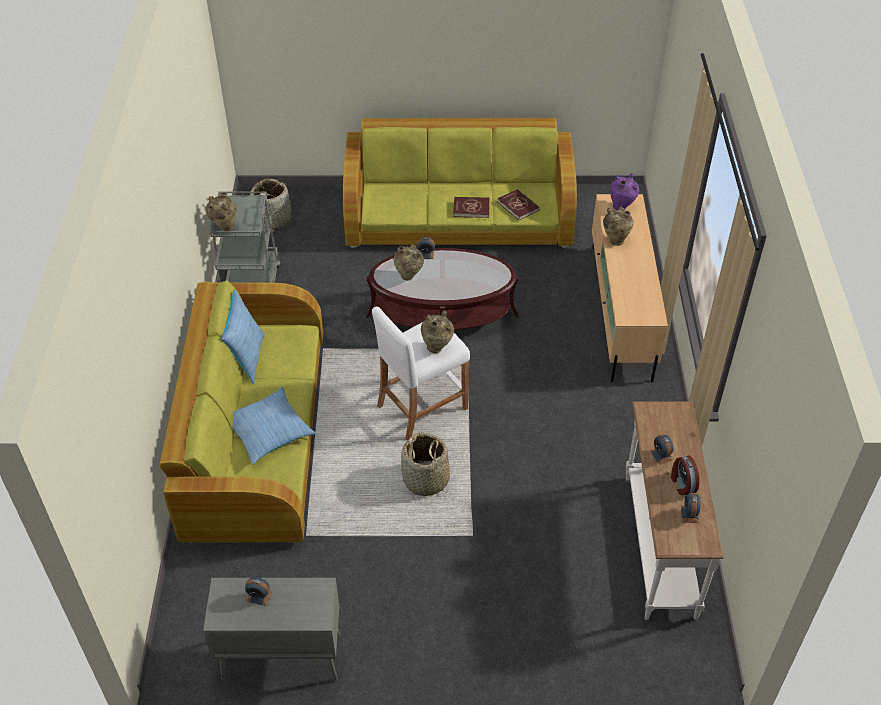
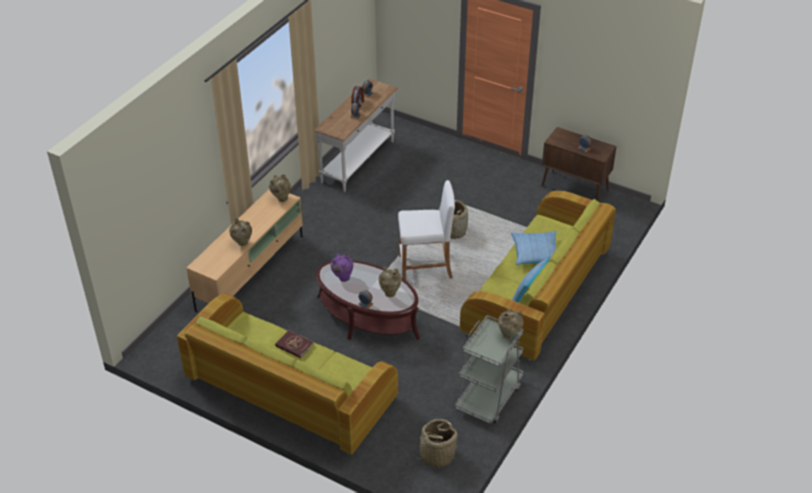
camera: 150 degrees left, 5 degrees down
grey cabinet [203,578,341,681] -> brown cabinet [542,127,617,202]
beige vase [421,311,454,353] -> beige vase moved to [269,174,291,202]
red book [497,189,540,220] -> none
purple vase [610,173,639,210] -> purple vase moved to [330,253,353,282]

